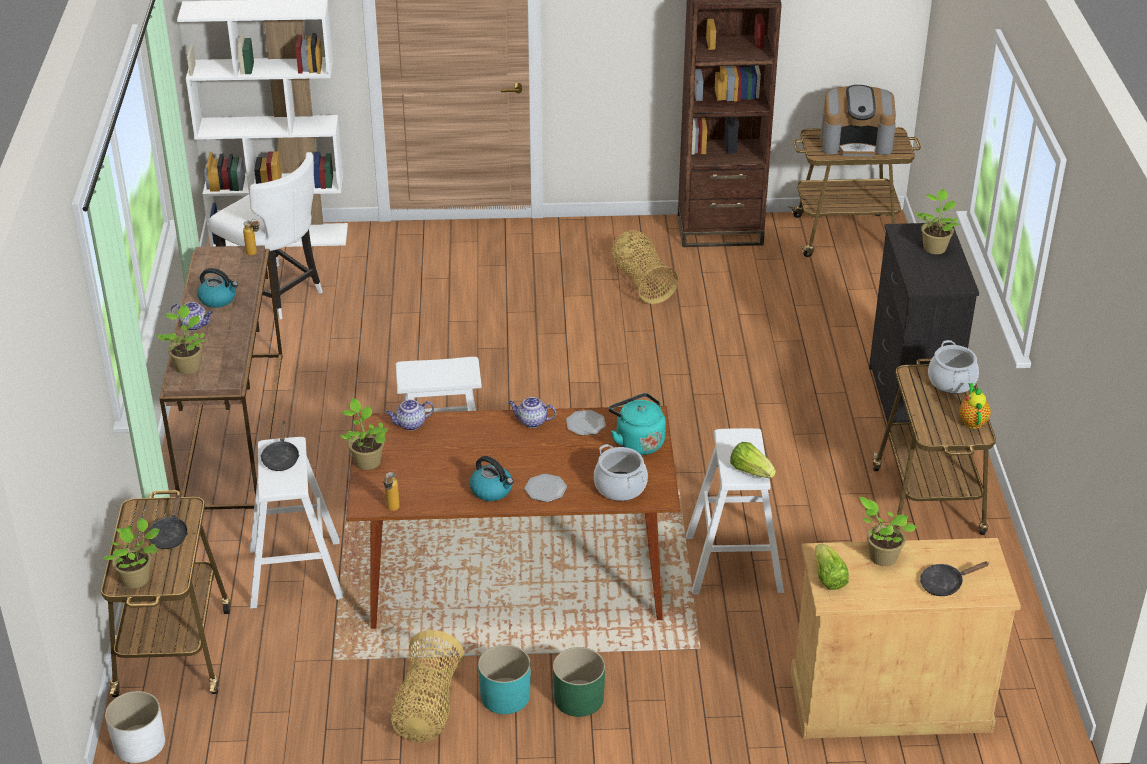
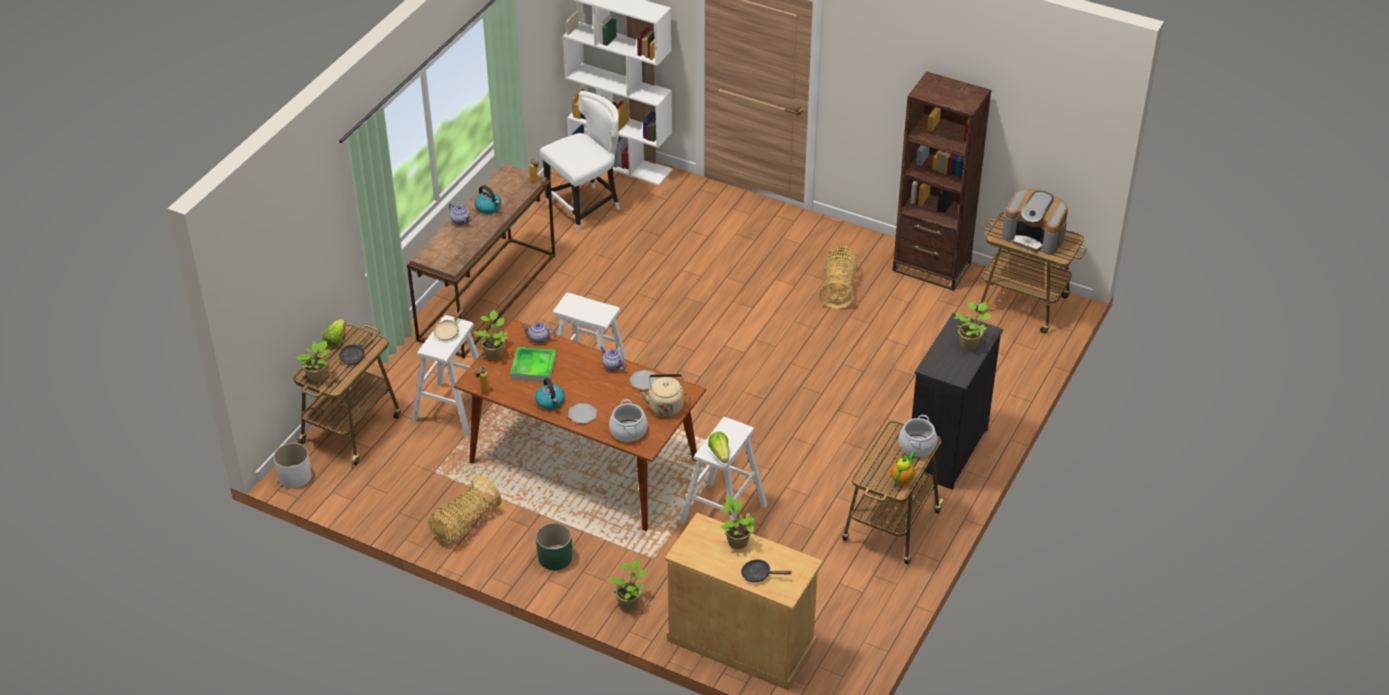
camera: 30 degrees right, 5 degrees up
potted plant [157,305,205,374] -> potted plant moved to [609,560,646,610]
white chair [208,152,323,320] -> white chair turned 105 degrees counterclockwise [540,91,620,232]
black frying pan [260,420,299,471] -> beige frying pan [434,308,464,340]
turquoise planter [478,645,531,714] -> none
turquoise kettle [609,393,666,455] -> beige kettle [641,374,684,417]
lettuce [815,544,849,590] -> lettuce moved to [323,319,346,347]
none -> tray [510,347,556,382]

